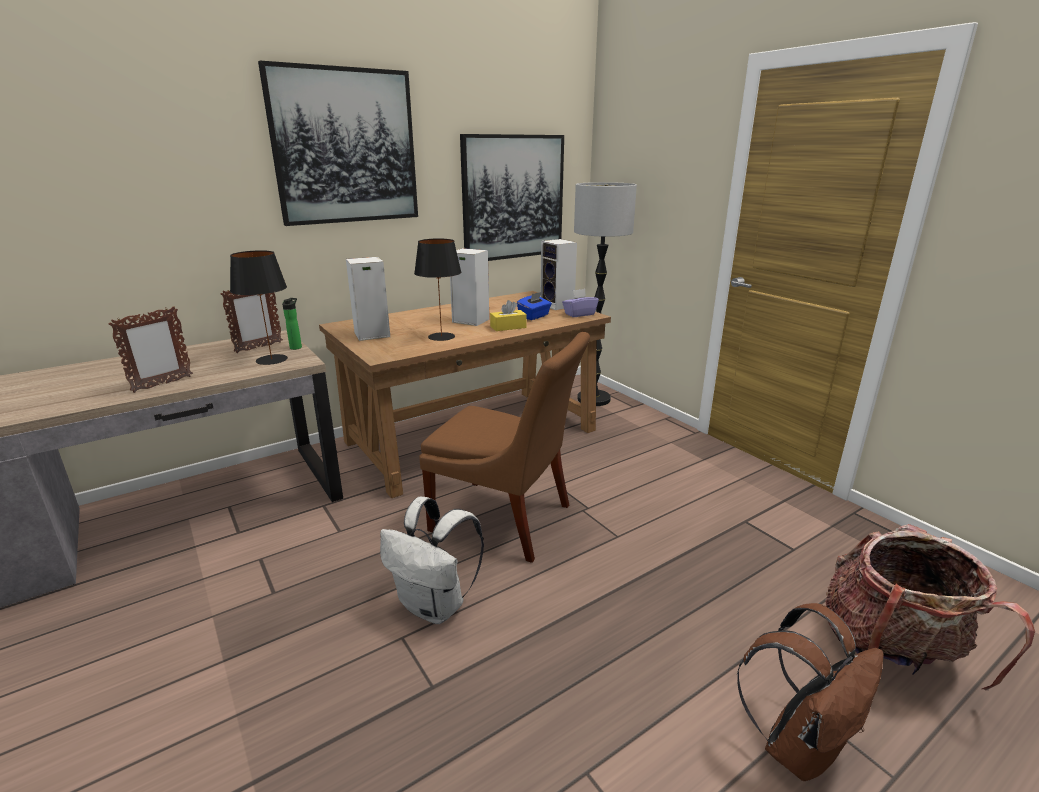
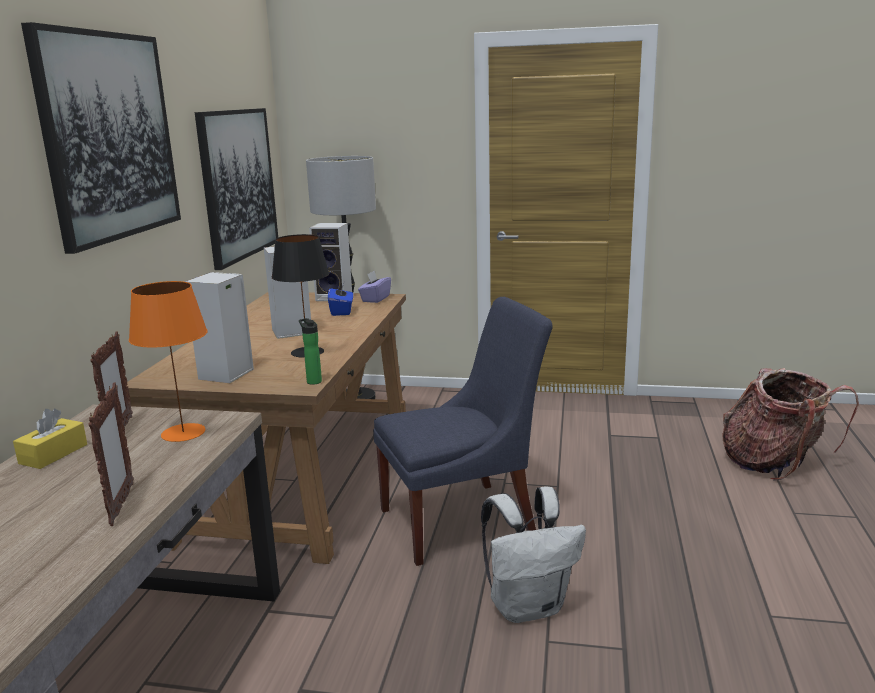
camera: 45 degrees left, 5 degrees down
black table lamp [230,250,288,365] -> orange table lamp [129,281,208,442]
bottle [282,298,302,350] -> bottle moved to [299,318,322,385]
brown chair [419,332,590,563] -> blue chair [373,297,553,566]
yellow tissue box [490,300,527,331] -> yellow tissue box moved to [13,409,87,469]
brown backpack [737,603,884,781] -> none

